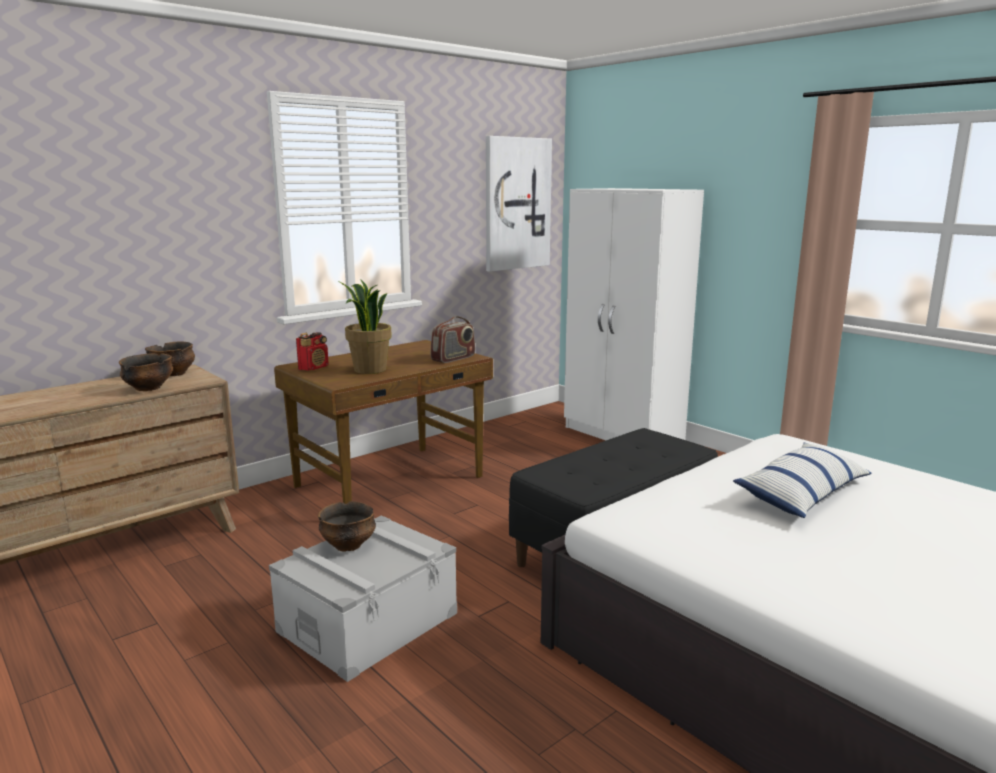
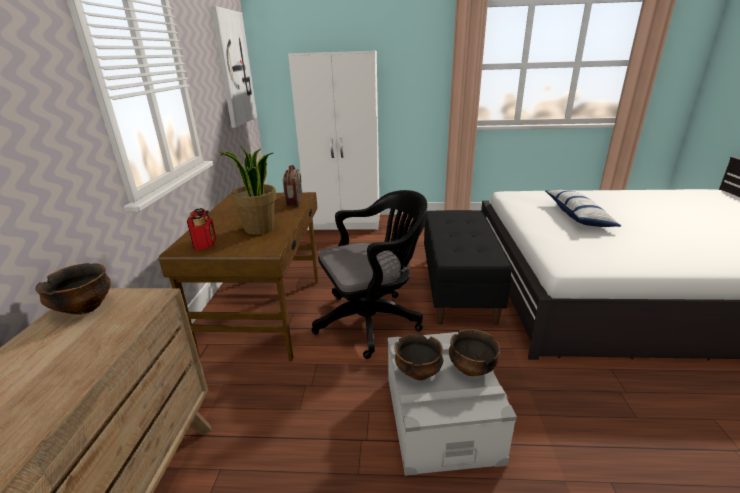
camera: 45 degrees left, 10 degrees up
bowl [119,353,173,391] -> bowl moved to [449,329,500,376]
none -> black office chair [311,190,428,359]

